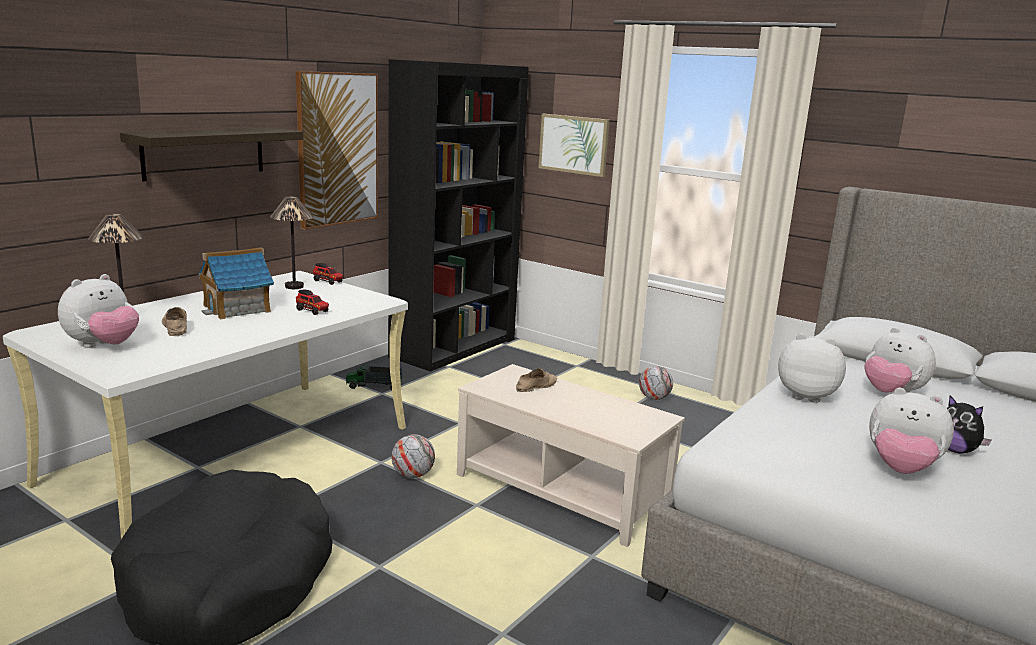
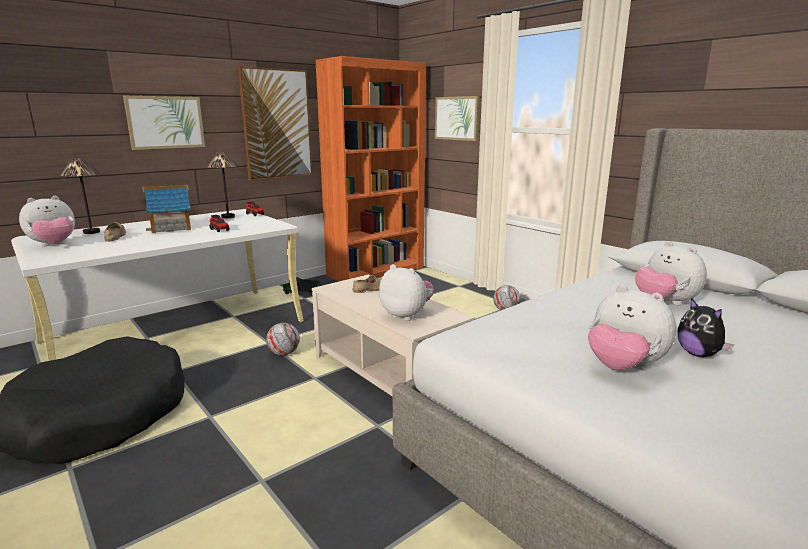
camera: 15 degrees right, 0 degrees up
shelf [120,128,303,182] -> picture [123,96,205,150]
black bookcase [388,59,529,371] -> orange bookcase [315,56,426,281]
plush toy [778,334,846,403] -> plush toy moved to [379,264,434,321]

